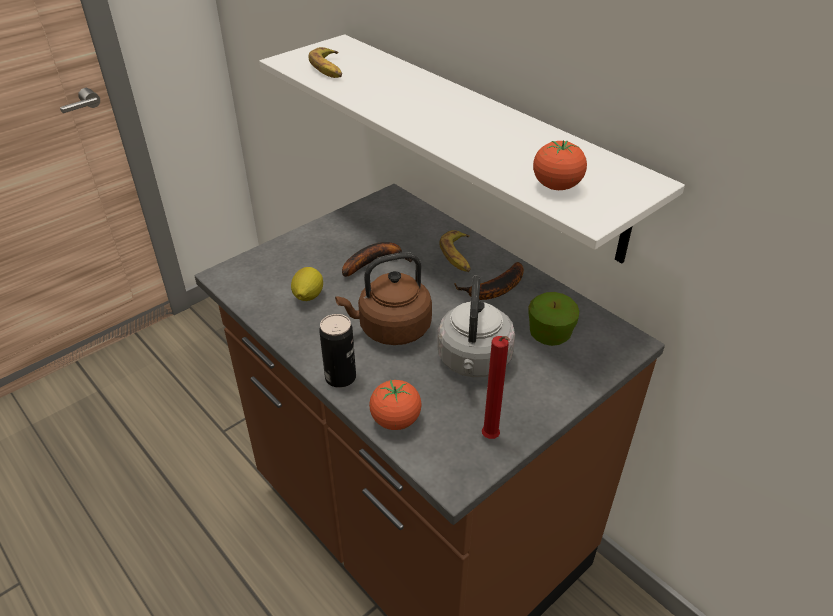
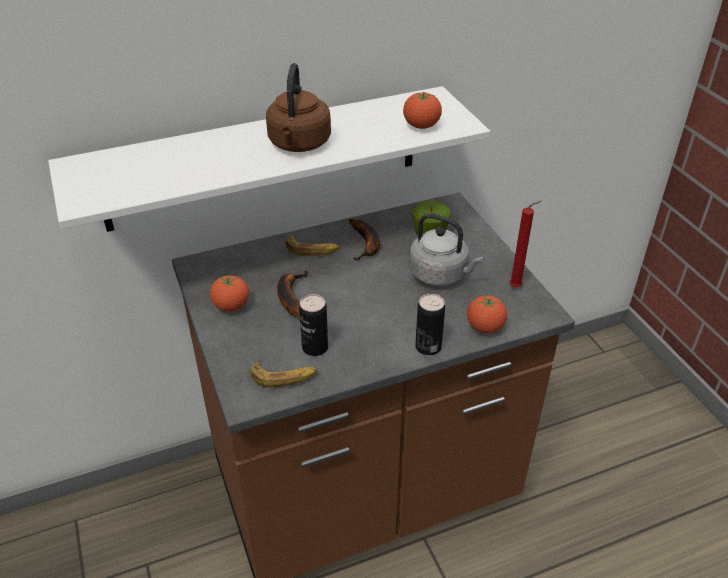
camera: 70 degrees left, 0 degrees up
lemon [291,267,323,301] -> can [299,294,328,356]
banana [309,47,342,78] -> banana moved to [250,360,318,387]
brown kettle [335,252,432,345] -> brown kettle moved to [266,63,331,152]
none -> tomato [210,275,249,312]

